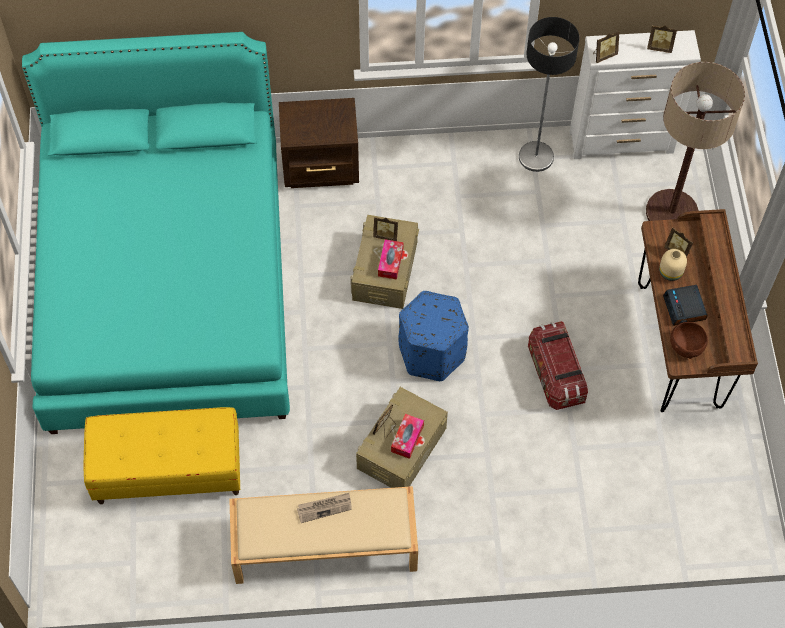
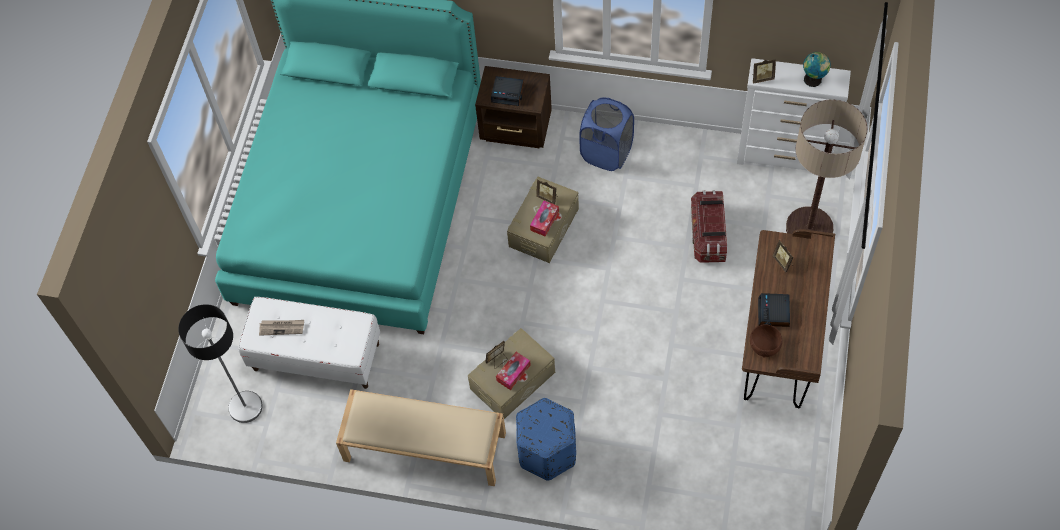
camera: 20 degrees right, 0 degrees up
yellow bench [84,407,240,504] -> white bench [238,297,380,389]
newspaper [297,493,352,523] -> newspaper moved to [259,320,304,336]
blue ottoman [398,291,469,381] -> blue ottoman moved to [516,398,576,481]
floor lamp [519,17,579,172] -> floor lamp moved to [178,304,263,423]
storage box [528,321,588,410] -> storage box moved to [691,190,727,263]
picture frame [647,25,677,53] -> globe [803,52,831,87]
beige vase [659,249,687,281] -> none
none -> alarm clock [491,76,524,106]
none -> blue laundry basket [579,97,634,171]

